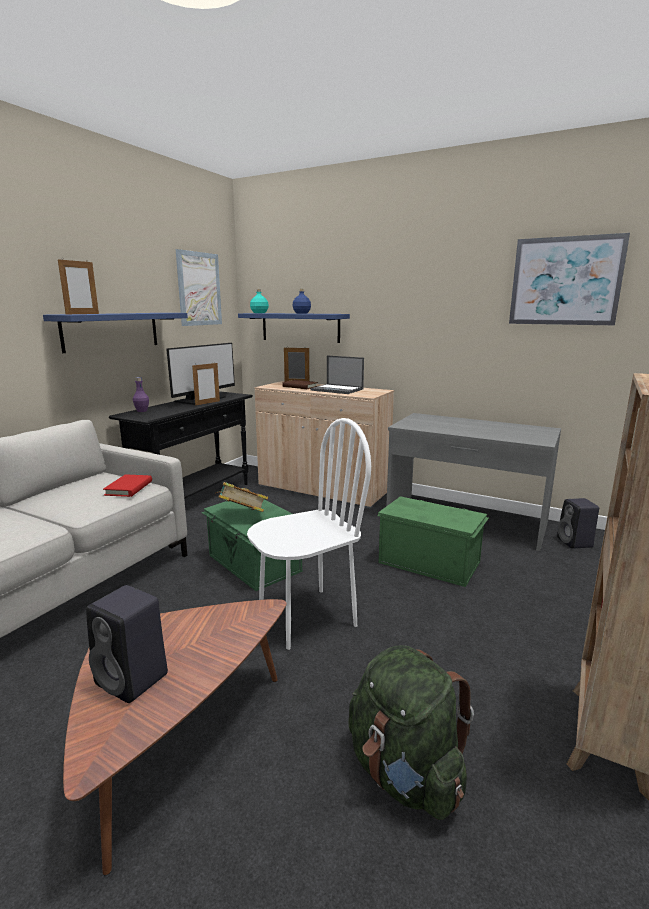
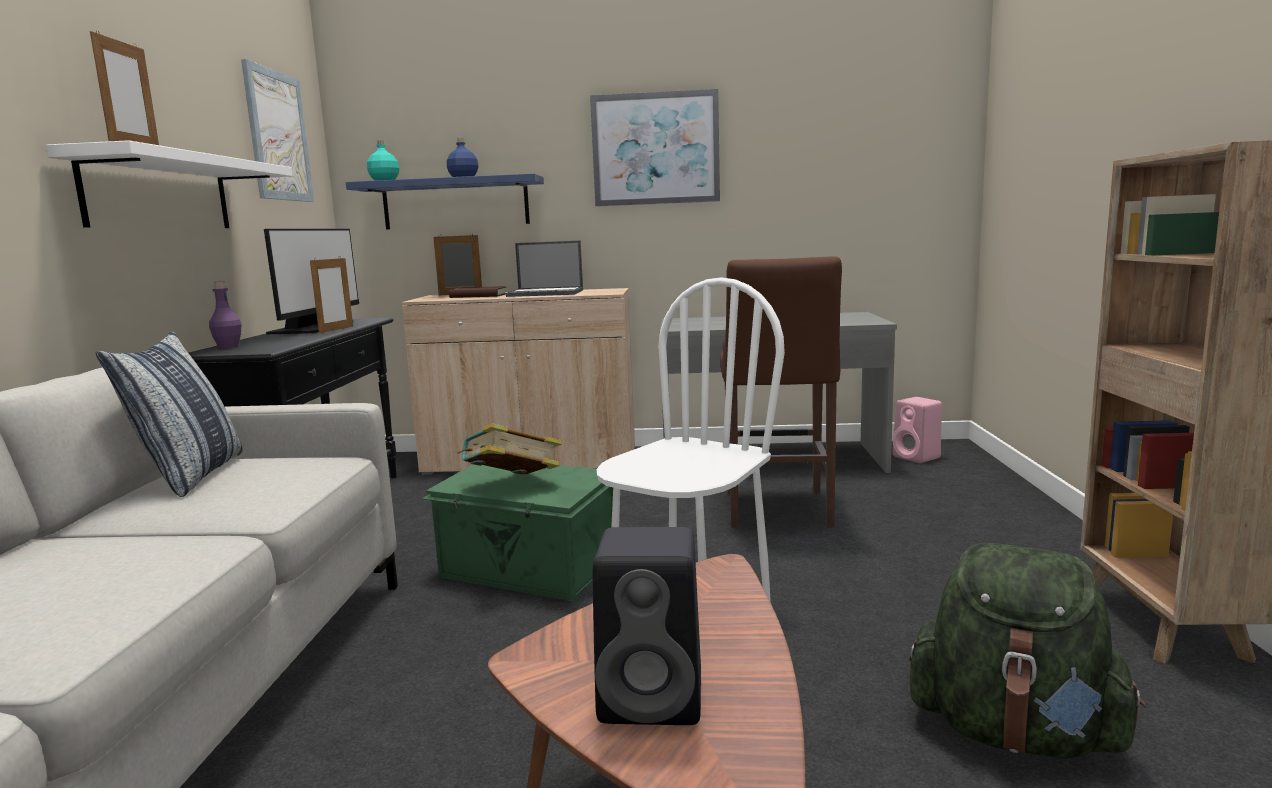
camera: 25 degrees left, 5 degrees down
blue shelf [43,313,188,353] -> white shelf [46,140,292,228]
red book [103,474,152,497] -> none
green storage box [377,496,489,587] -> brown stool [720,256,842,528]
picture [509,233,630,325] -> picture moved to [590,89,720,207]
black speaker [557,498,599,549] -> pink speaker [892,397,942,463]
none -> pillow [96,332,243,497]

